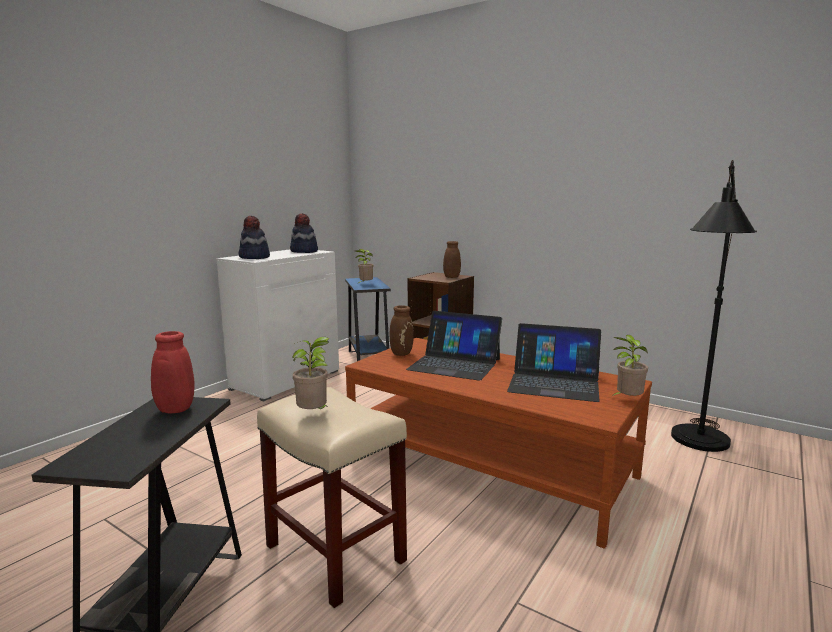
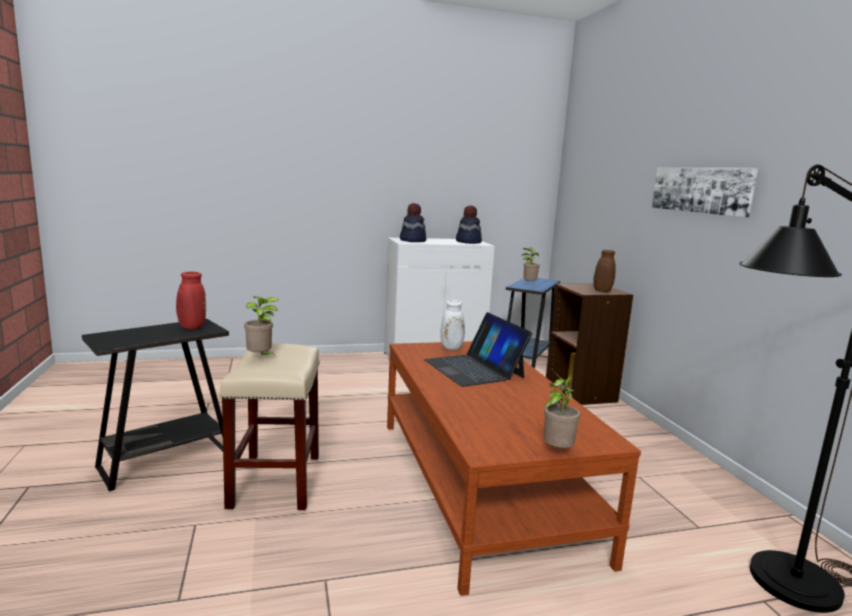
camera: 40 degrees right, 0 degrees up
brown vase [390,305,414,356] -> white vase [440,300,465,350]
laptop [507,323,601,402] -> none
none -> picture [652,168,758,218]

